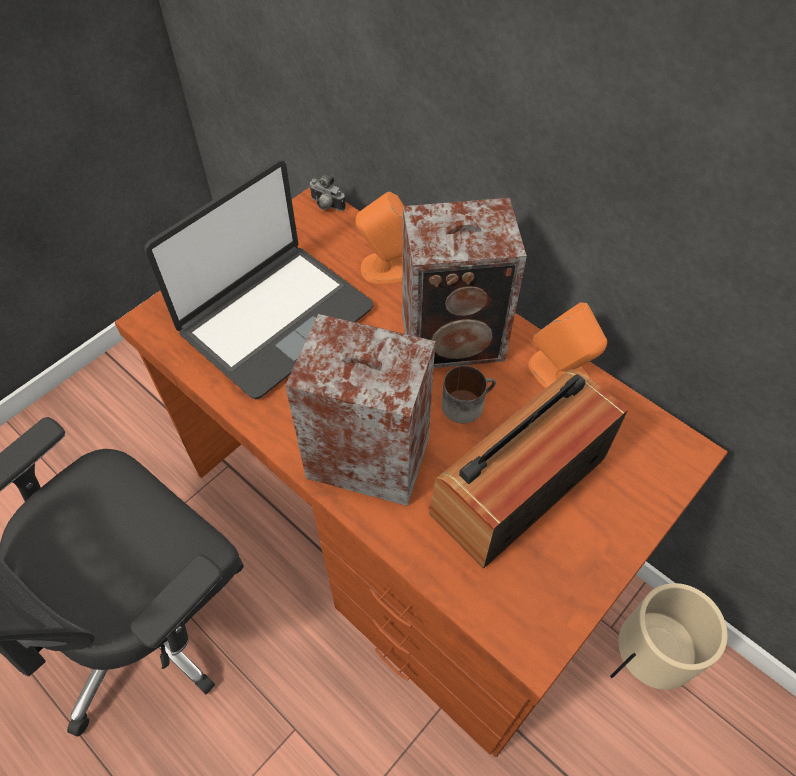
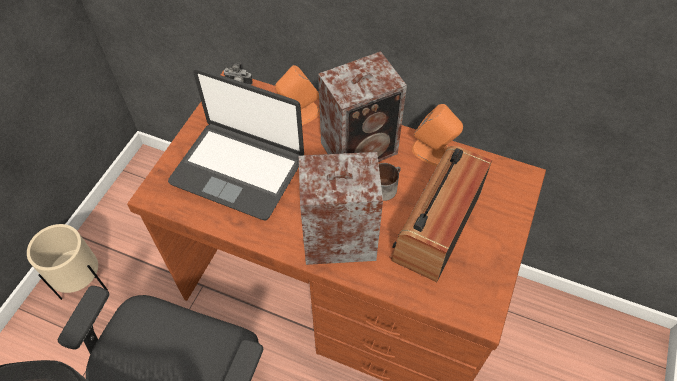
camera: 20 degrees left, 0 degrees up
laptop [144,160,374,399] -> laptop turned 90 degrees clockwise [168,68,304,220]
beige planter [610,583,728,690] -> beige planter moved to [27,224,108,300]

